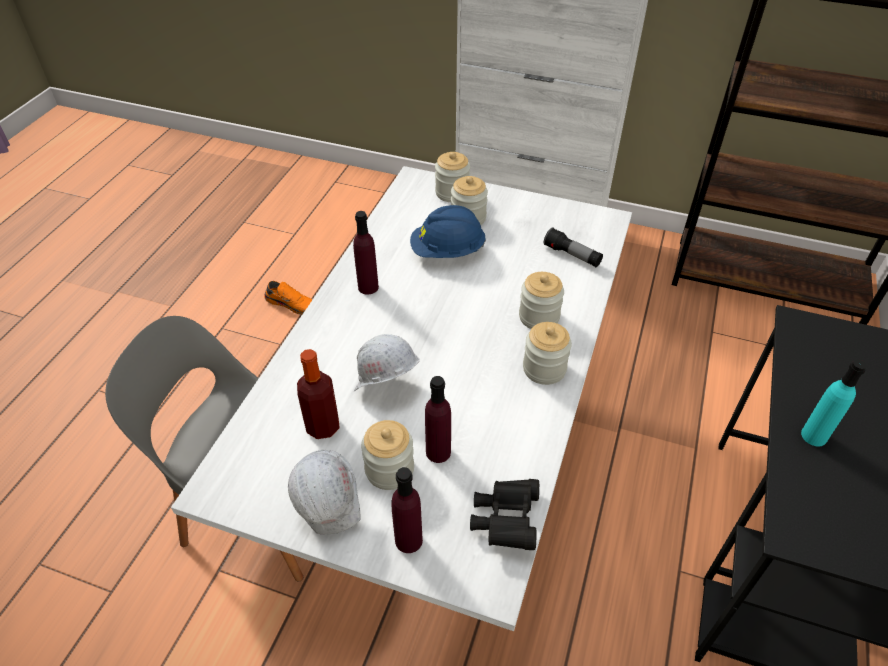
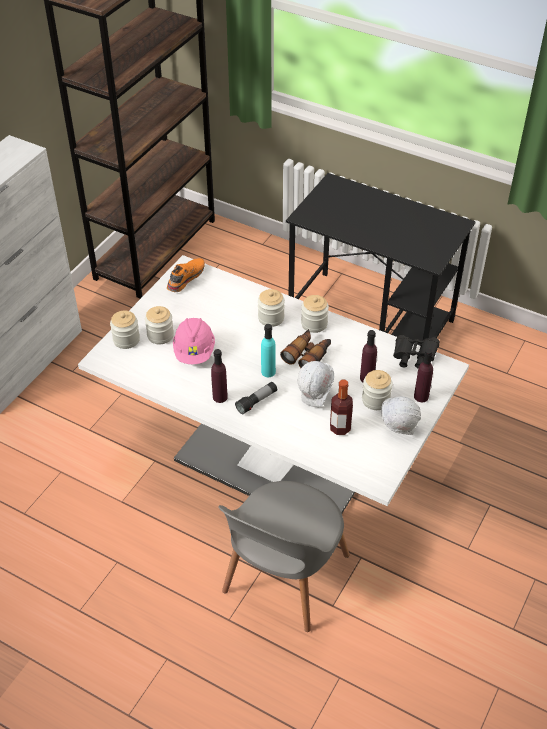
camera: 80 degrees left, 0 degrees up
orange shoe [264,281,312,315] -> orange shoe moved to [167,258,205,292]
blue hard hat [410,205,486,258] -> pink hard hat [173,318,215,364]
flashlight [544,228,603,267] -> flashlight moved to [235,382,277,415]
turquoise bottle [801,360,867,446] -> turquoise bottle moved to [261,324,276,377]
none -> binoculars [280,329,331,368]

